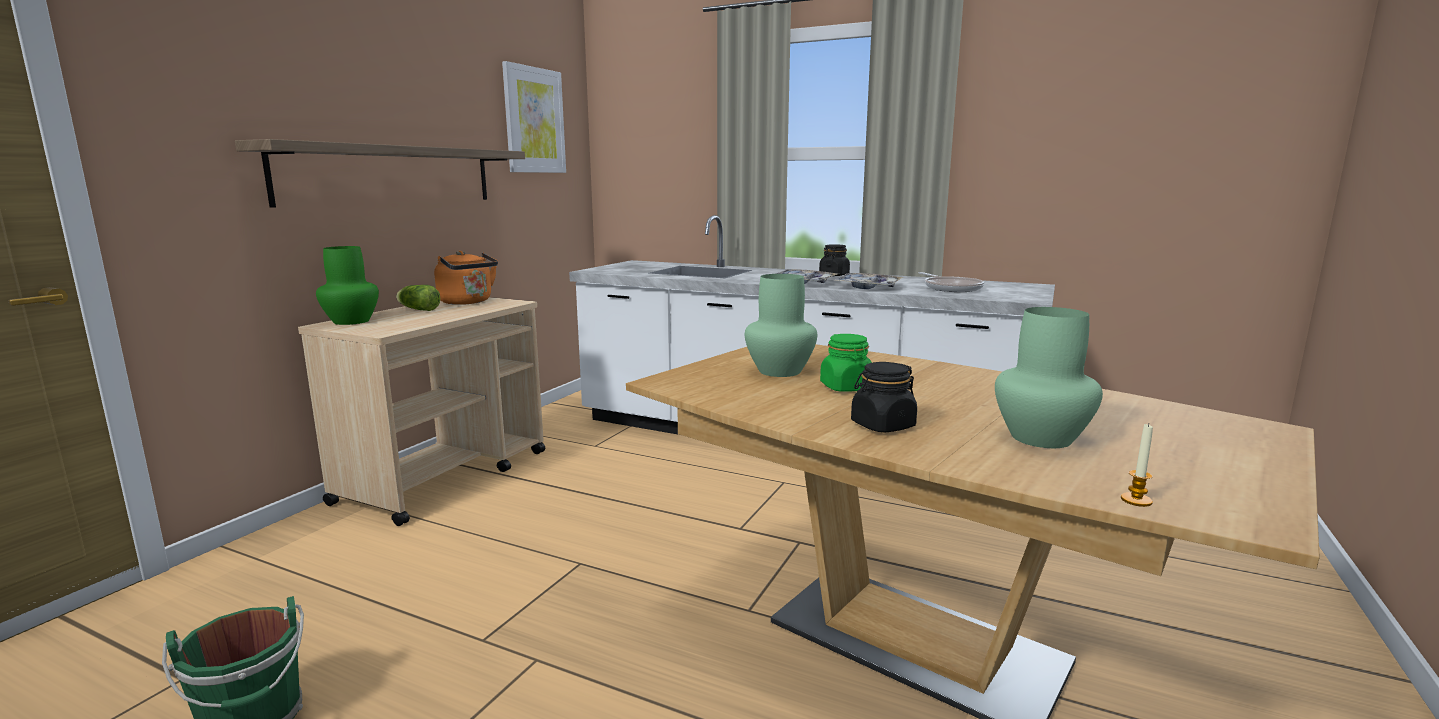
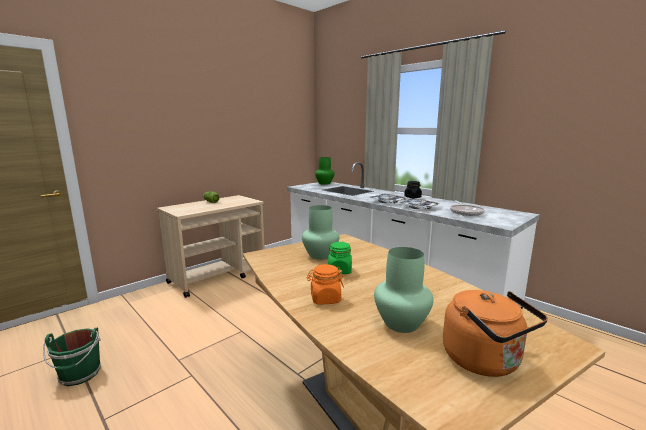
camera: 20 degrees right, 0 degrees up
shelf [235,139,525,208] -> none
green vase [316,246,379,325] -> green vase moved to [315,157,335,185]
orange kettle [434,251,498,305] -> orange kettle moved to [443,290,548,377]
picture [502,61,566,173] -> none
black jar [851,362,917,433] -> orange jar [307,264,344,304]
candle [1121,424,1153,507] -> none

